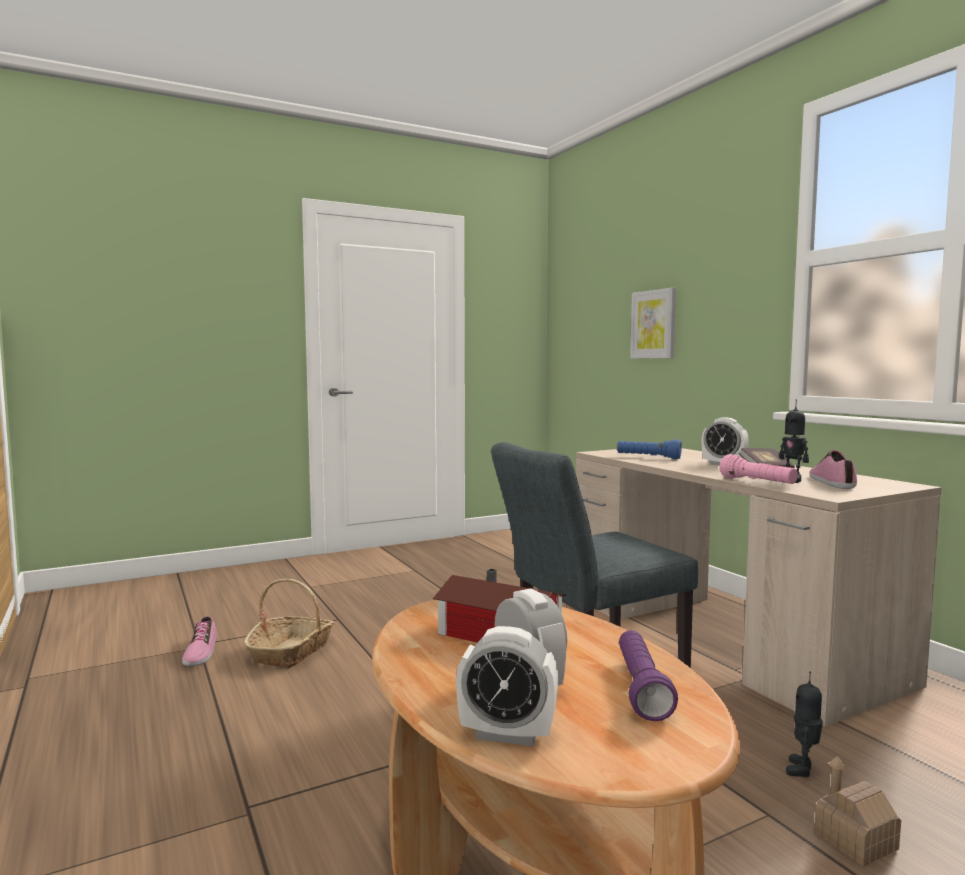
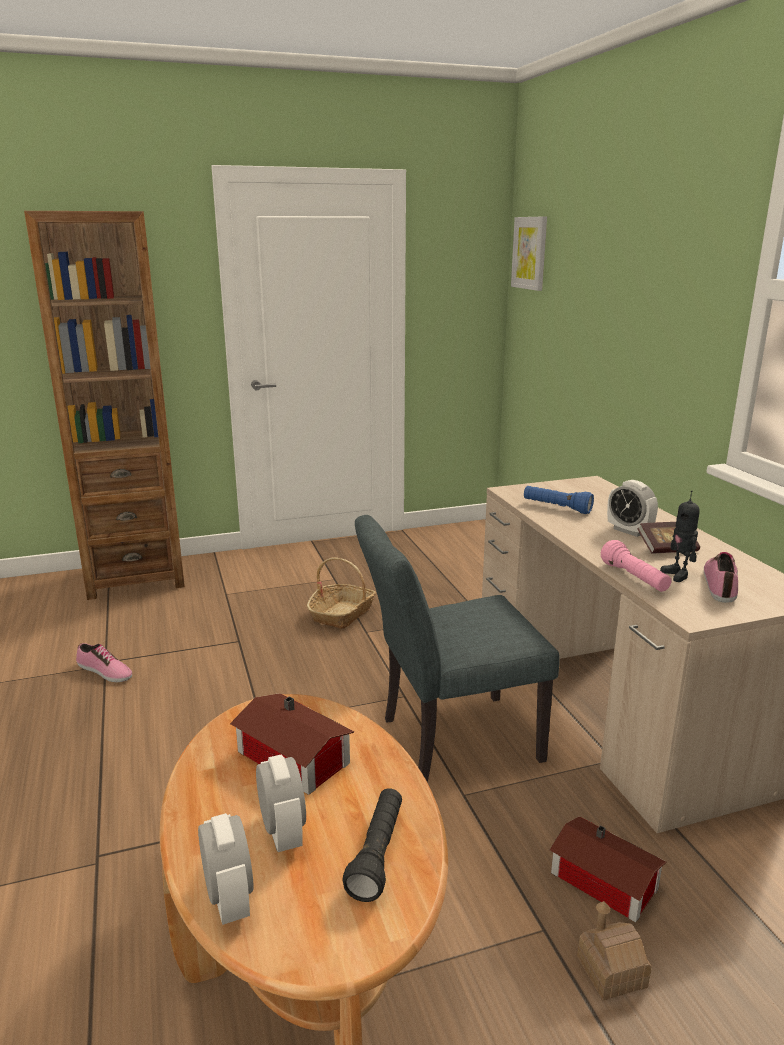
camera: 10 degrees right, 15 degrees up
shoe [182,616,216,666] -> shoe turned 60 degrees counterclockwise [76,643,132,682]
basket [244,579,334,668] -> basket moved to [307,558,376,629]
alarm clock [456,626,558,746] -> alarm clock turned 135 degrees counterclockwise [198,813,254,925]
purple flashlight [619,630,678,721] -> black flashlight [342,788,402,902]
picture [630,287,676,359] -> picture moved to [511,216,547,291]
toy robot [786,672,823,777] -> toy house [550,817,666,923]
none -> brown bookcase [24,211,185,600]

